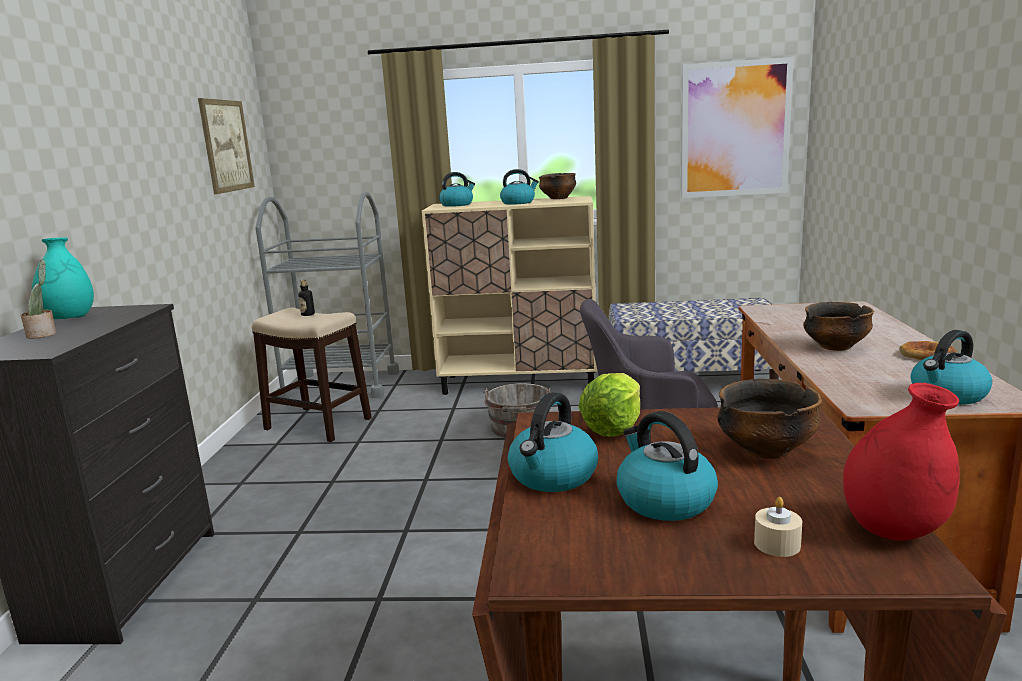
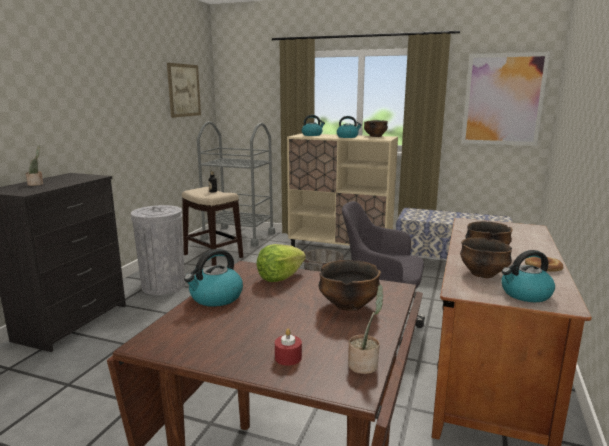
camera: 15 degrees right, 0 degrees up
turquoise vase [32,237,94,319] -> none
kettle [617,411,718,521] -> none
beige candle [754,497,802,557] -> red candle [275,329,302,366]
red vase [843,383,959,541] -> potted plant [348,284,383,374]
none -> grey trash can [131,205,185,295]
none -> bowl [460,237,512,278]

